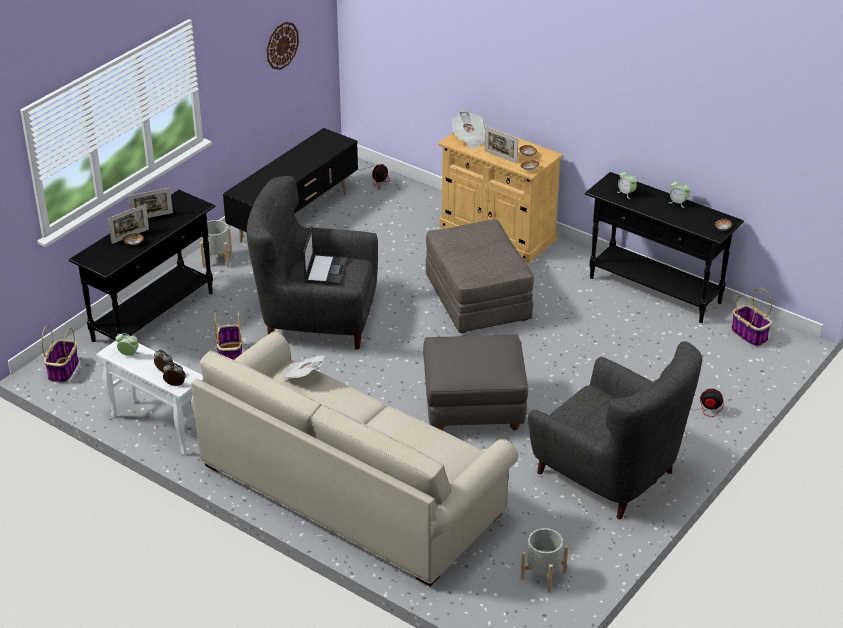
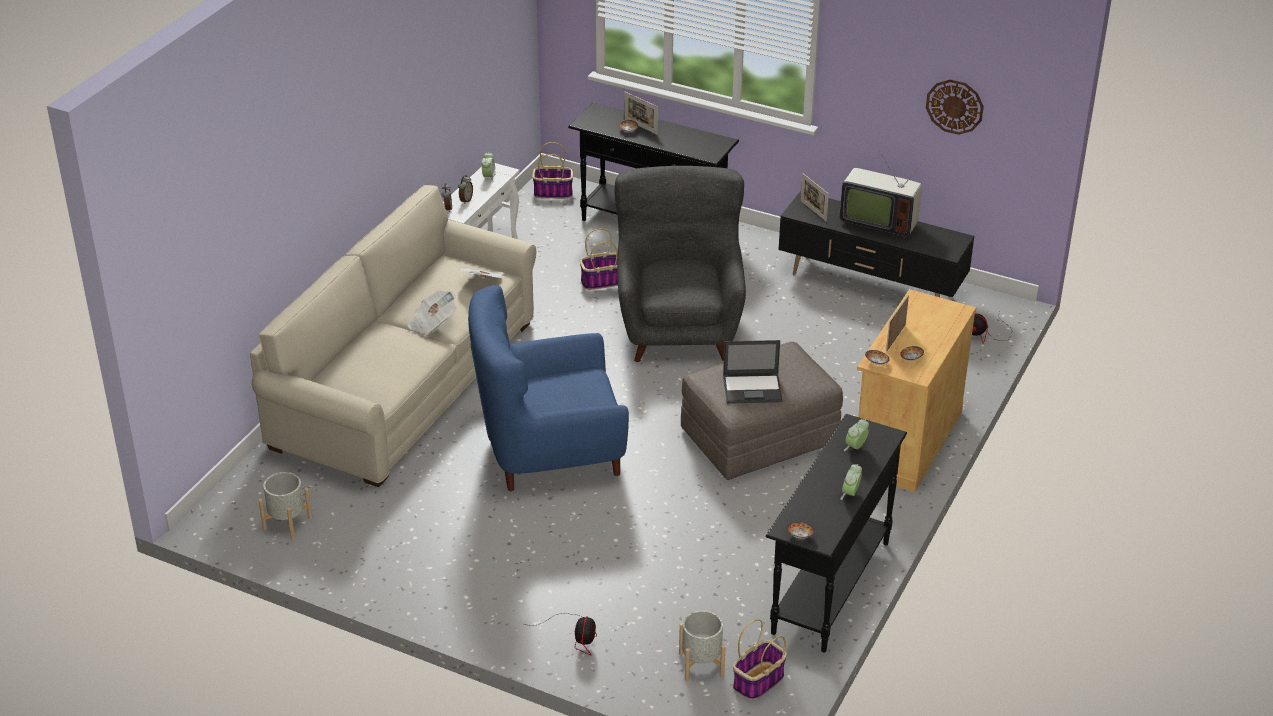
camera: 80 degrees right, 0 degrees up
picture frame [129,188,173,218] -> picture frame moved to [800,173,829,221]
grey planter [200,220,232,268] -> grey planter moved to [679,610,726,681]
laptop [303,226,347,285] -> laptop moved to [723,340,783,404]
grey ottoman [423,335,528,431] -> blue armchair [468,285,629,491]
newspaper [452,111,486,149] -> newspaper moved to [408,290,456,335]
grey armchair [528,341,702,519] -> none
none -> television [840,150,926,238]

